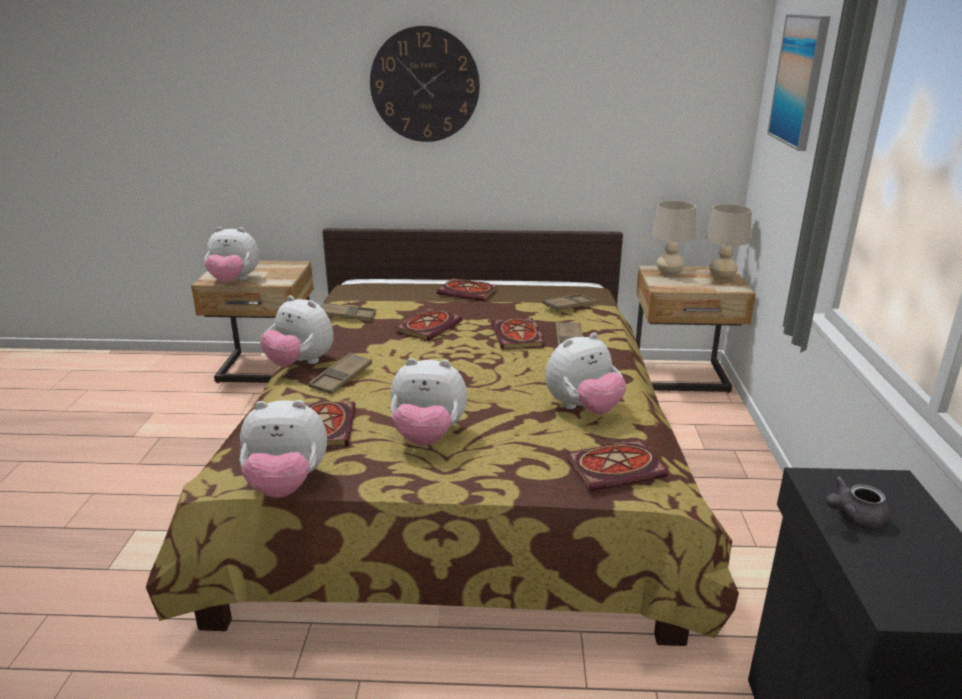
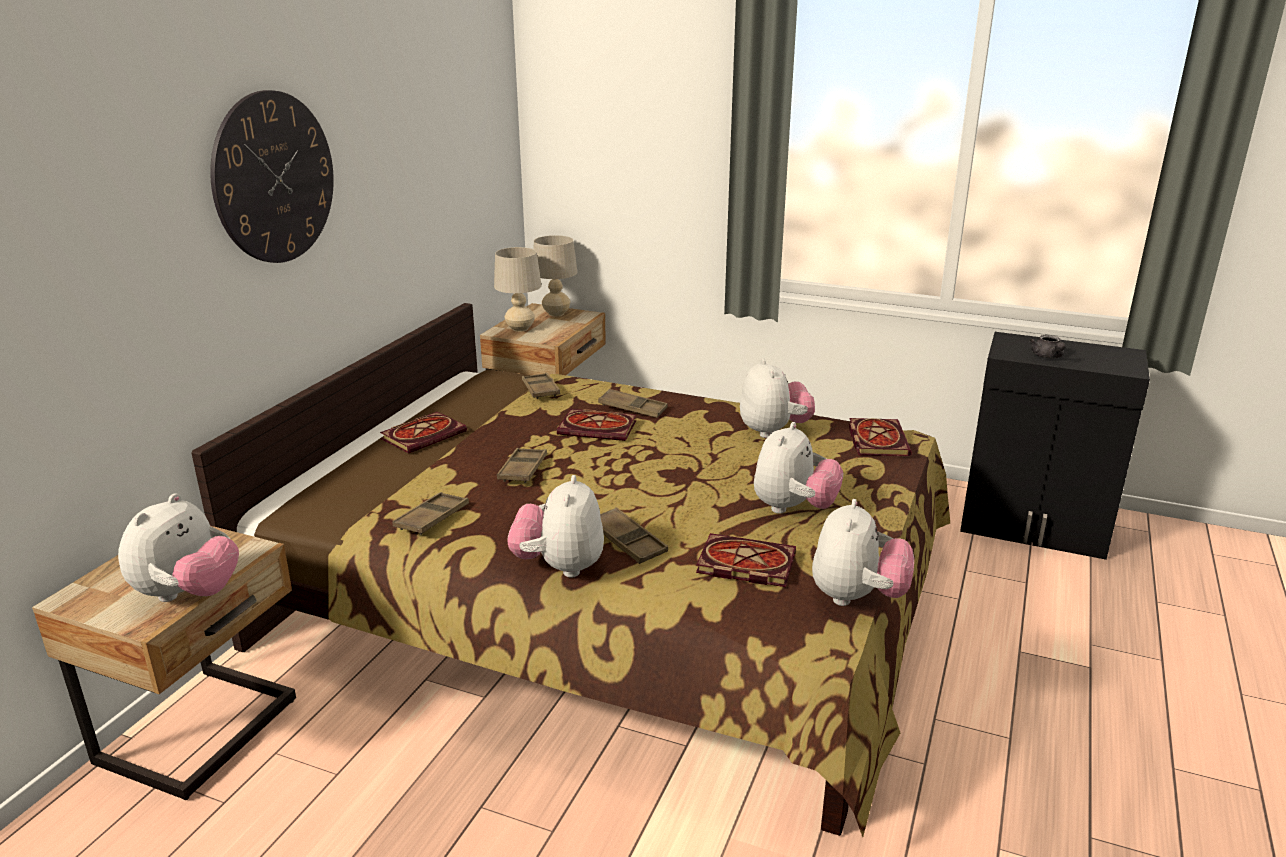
camera: 70 degrees left, 0 degrees up
plush toy [260,295,334,367] -> plush toy turned 135 degrees clockwise [507,475,604,578]
book [395,308,463,341] -> brown tray [497,448,547,483]
picture [767,14,830,151] -> none

